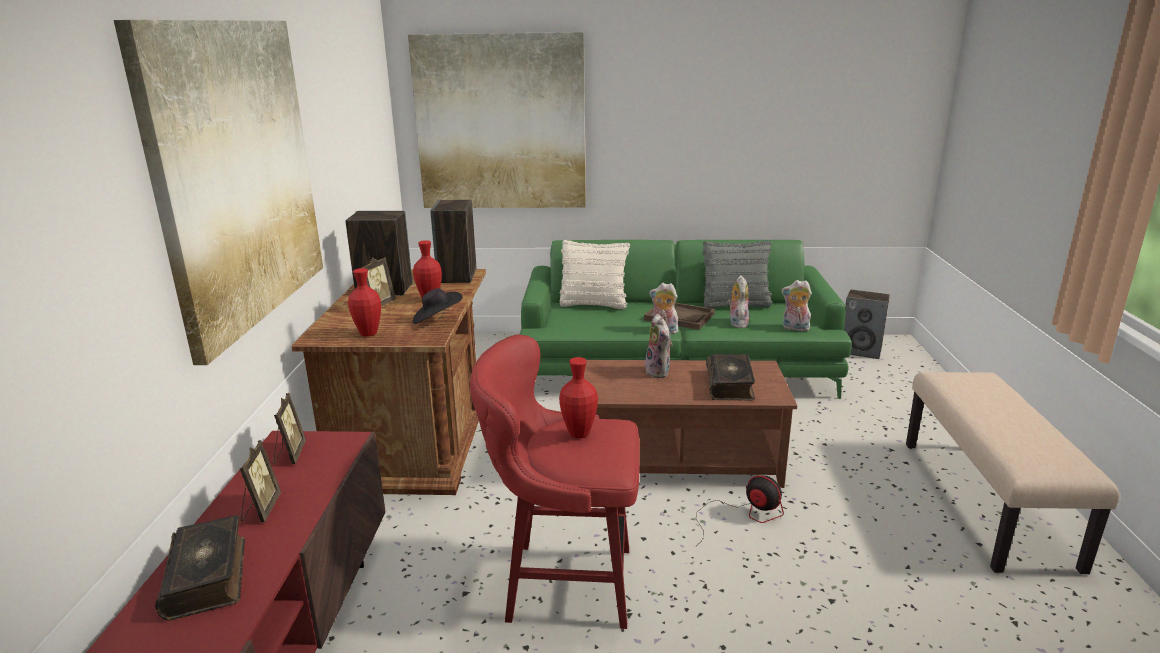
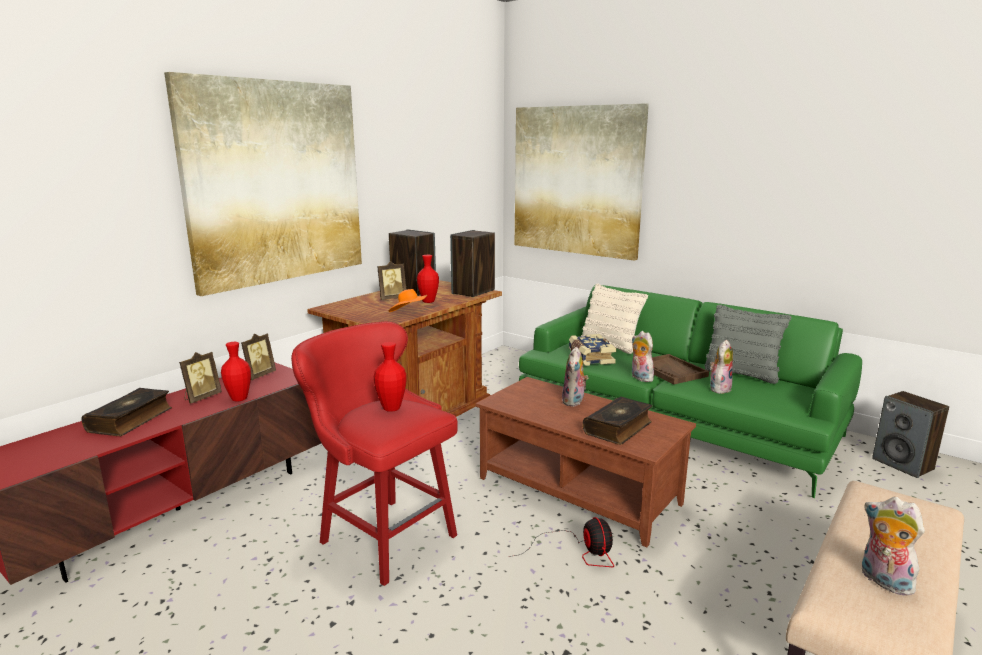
camera: 35 degrees right, 5 degrees down
red vase [348,268,381,337] -> red vase moved to [221,342,251,402]
black hat [413,288,462,324] -> orange hat [389,289,427,312]
plush toy [781,280,812,331] -> plush toy moved to [862,497,925,596]
none -> book [569,334,616,366]

